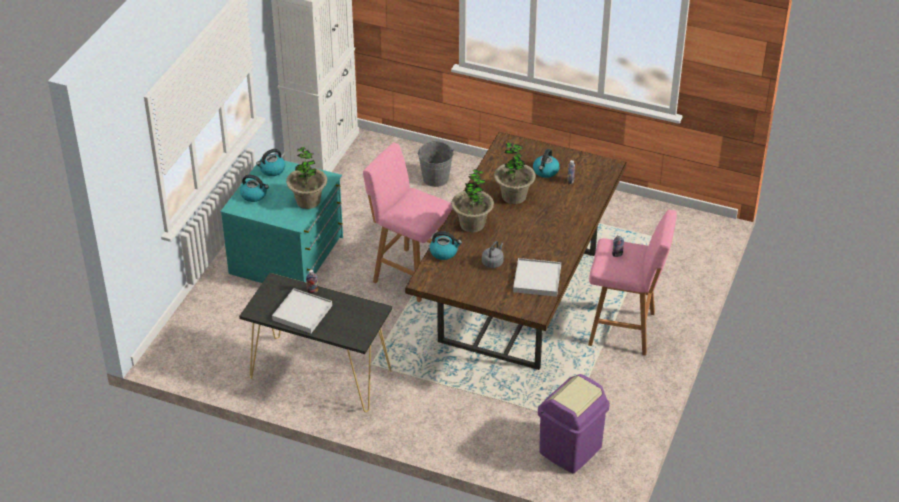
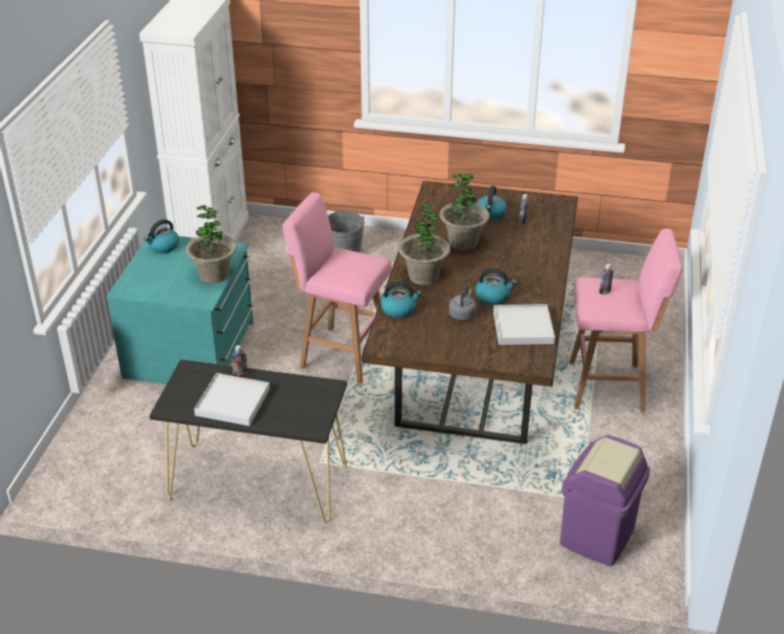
camera: 10 degrees left, 5 degrees down
kettle [240,174,269,202] -> kettle moved to [475,268,516,305]

